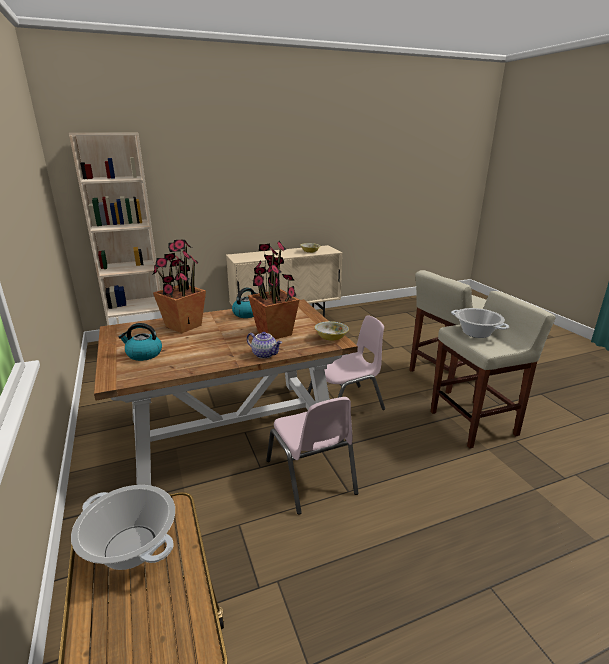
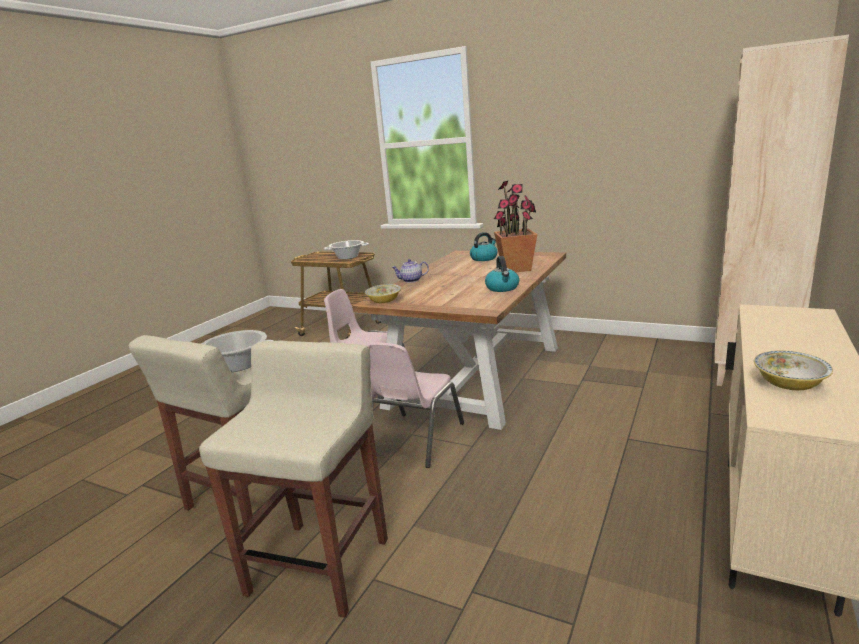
camera: 140 degrees right, 5 degrees down
potted plant [248,241,300,339] -> none

